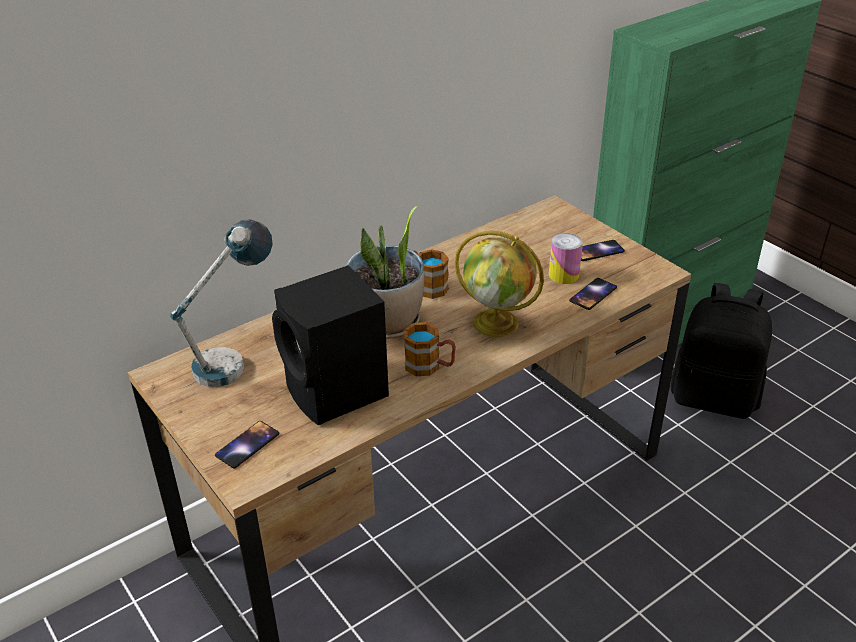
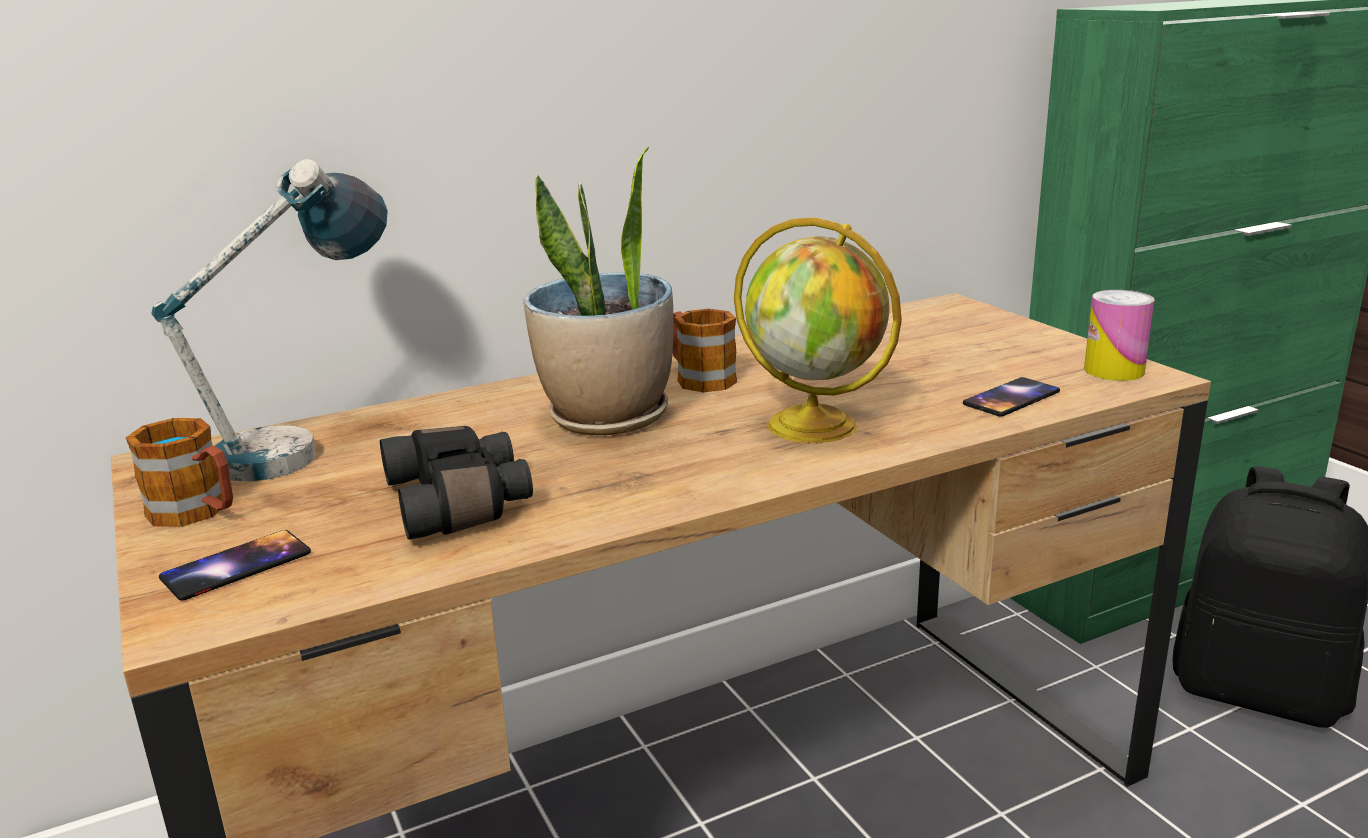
camera: 10 degrees right, 15 degrees down
black speaker [272,266,389,425] -> black binoculars [380,426,533,540]
mug [404,322,456,376] -> mug moved to [126,418,233,527]
can [549,233,583,284] -> can moved to [1084,290,1155,381]
phone [581,240,625,261] -> none

